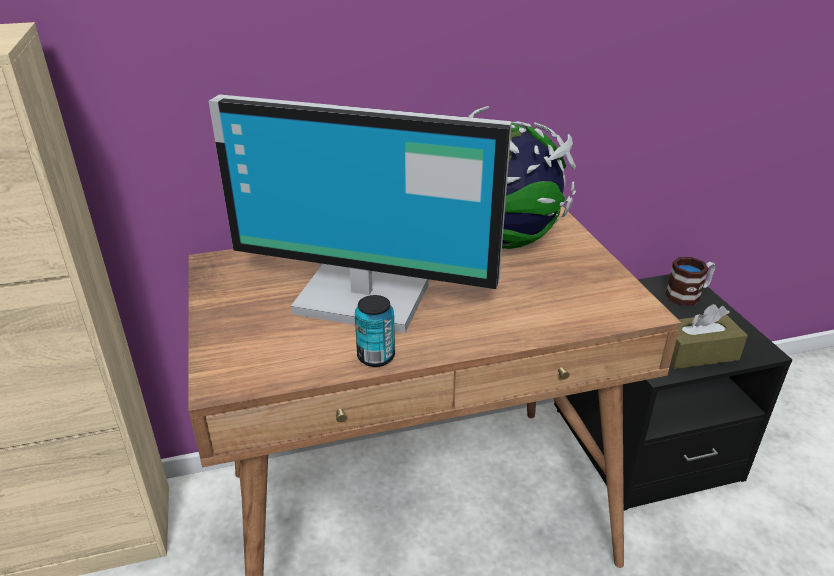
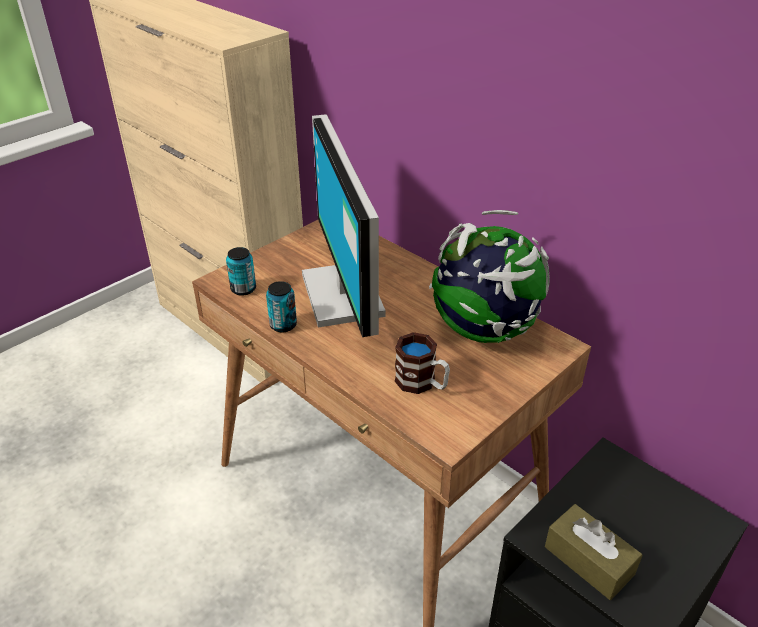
camera: 60 degrees right, 5 degrees up
mug [665,257,715,306] -> mug moved to [395,332,450,394]
none -> can [226,247,256,296]

